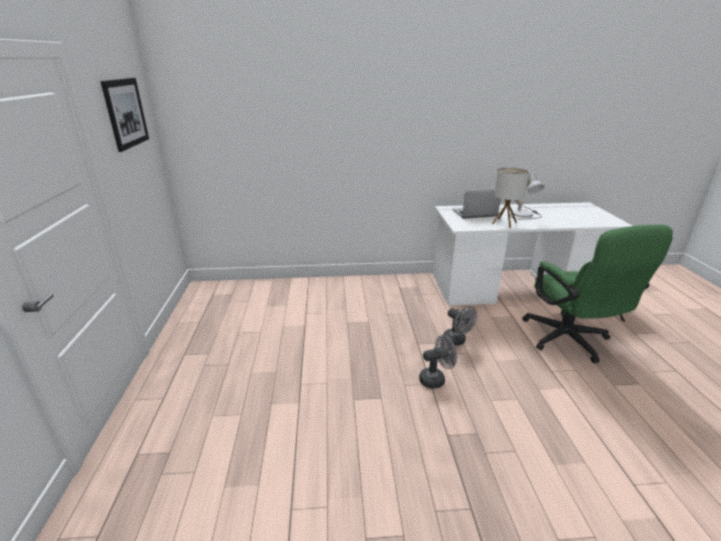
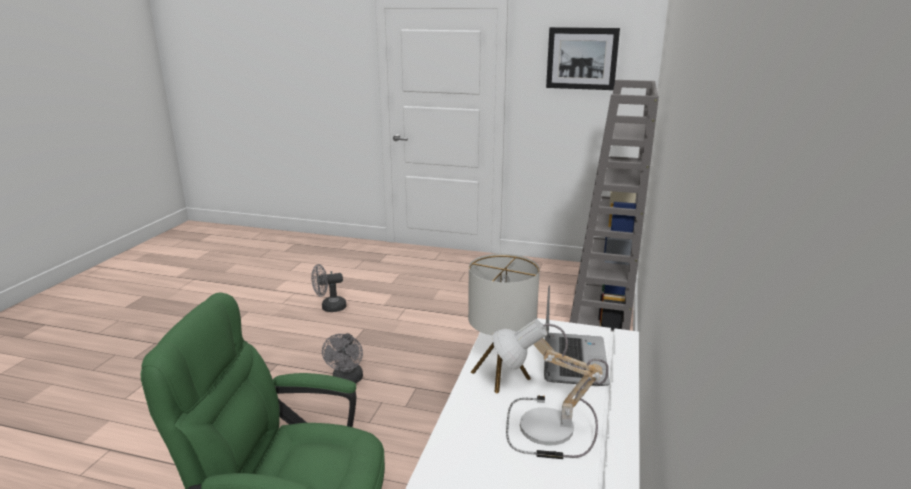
camera: 110 degrees right, 5 degrees down
grey fan [443,306,477,346] -> grey fan moved to [311,264,347,312]
none -> grey bookcase [570,80,659,332]

